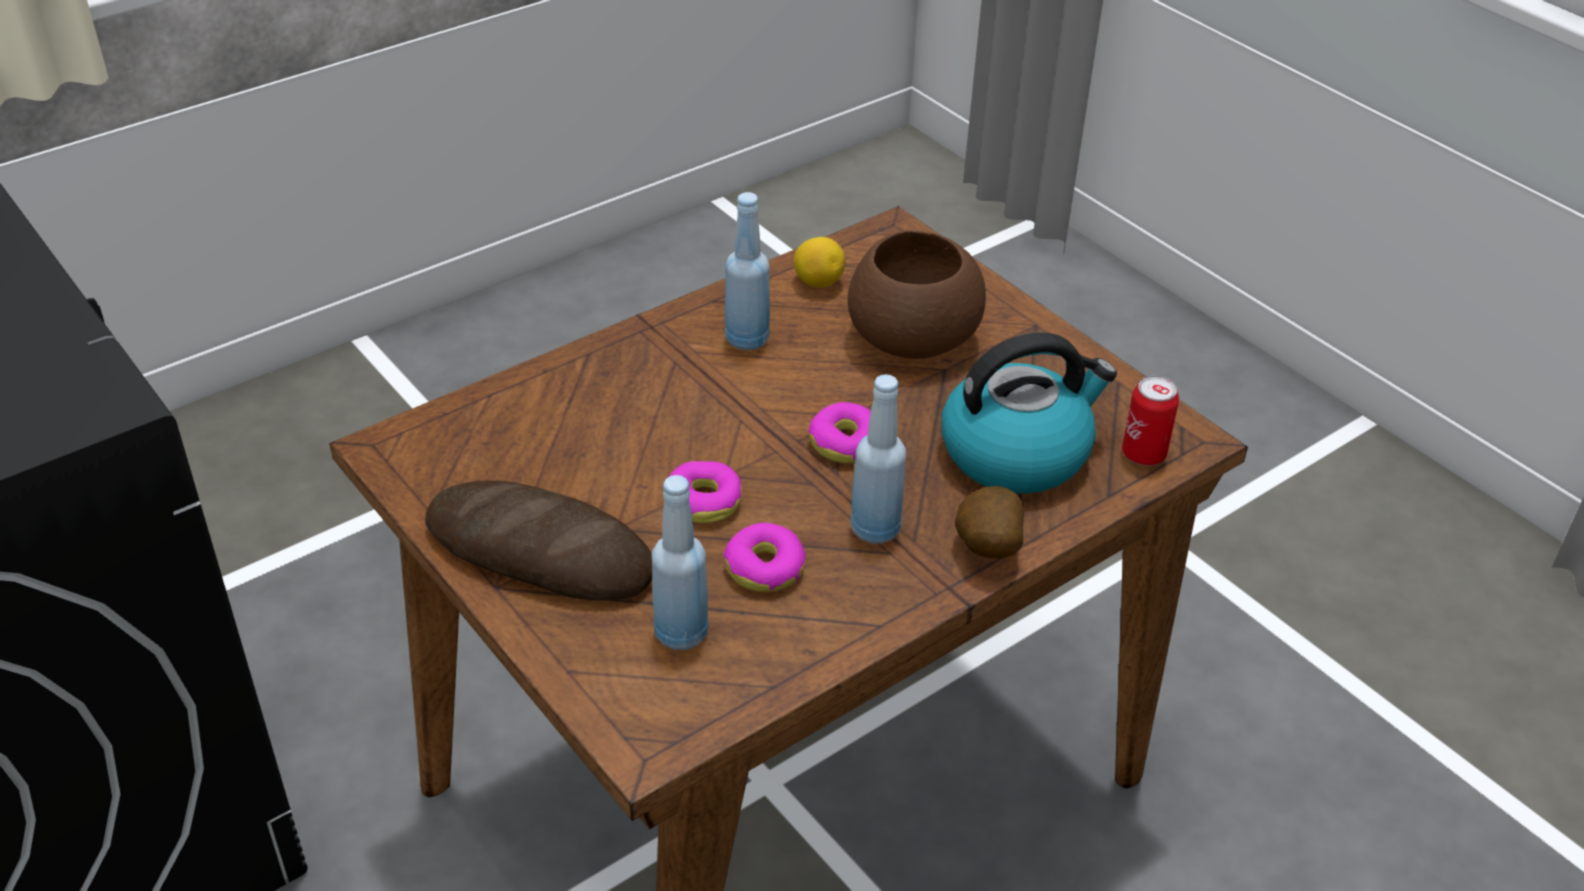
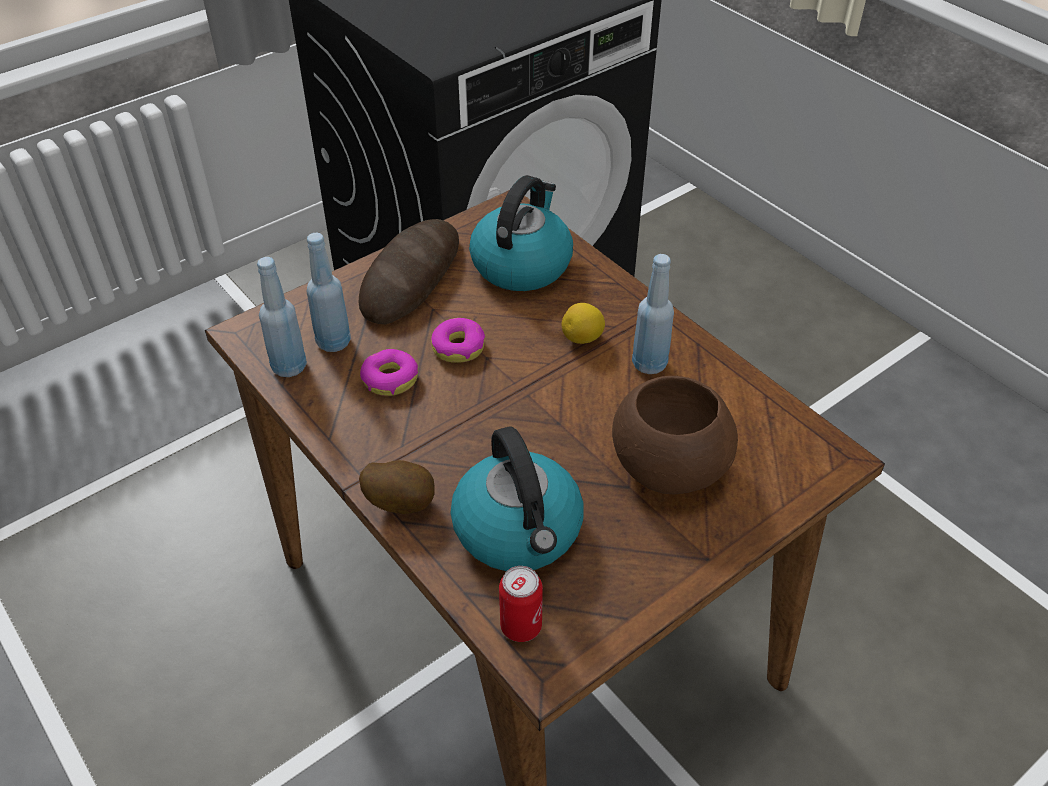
camera: 90 degrees right, 5 degrees up
lemon [794,237,845,287] -> lemon moved to [561,303,605,344]
donut [809,402,871,463] -> none
blue bottle [850,374,906,544] -> blue bottle moved to [257,257,307,377]
none -> kettle [469,175,573,291]

